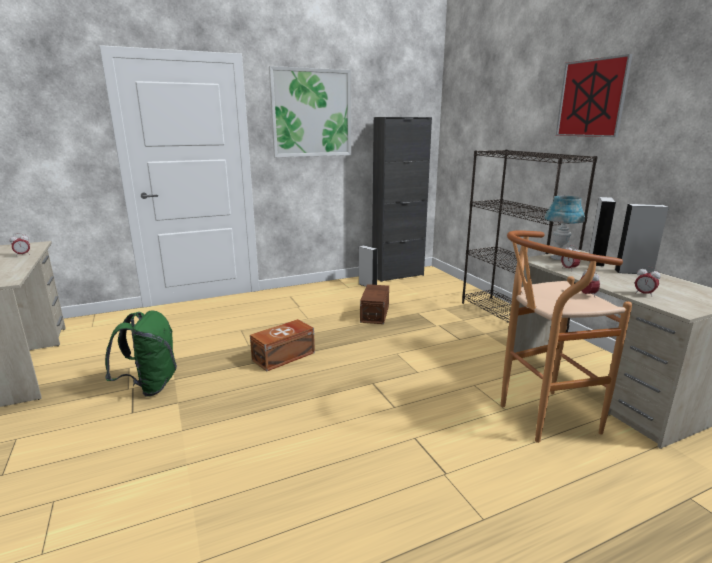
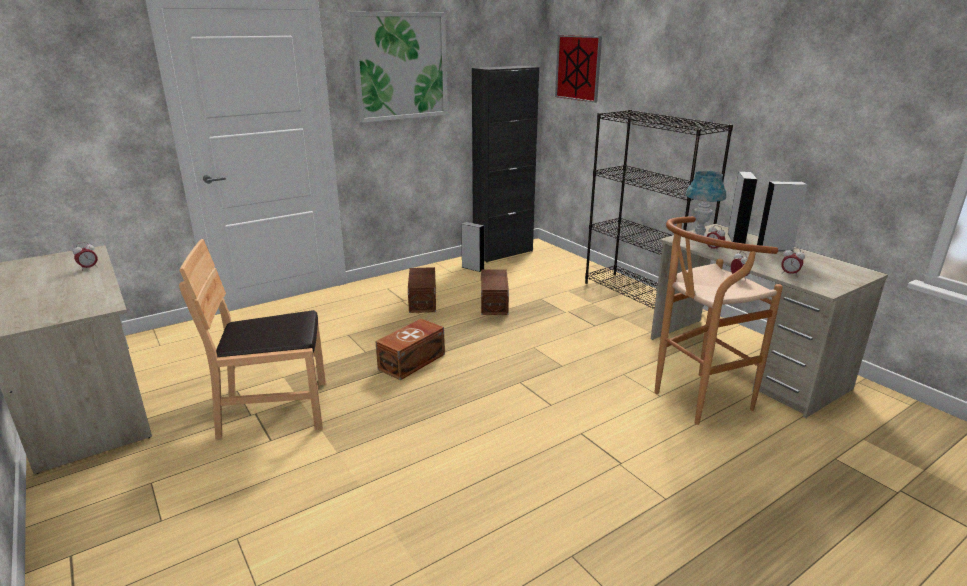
camera: 10 degrees left, 5 degrees up
green backpack [105,311,177,397] -> brown chair [179,239,326,439]
picture [556,54,633,137] -> picture moved to [555,35,602,103]
none -> brown storage box [408,267,436,313]

